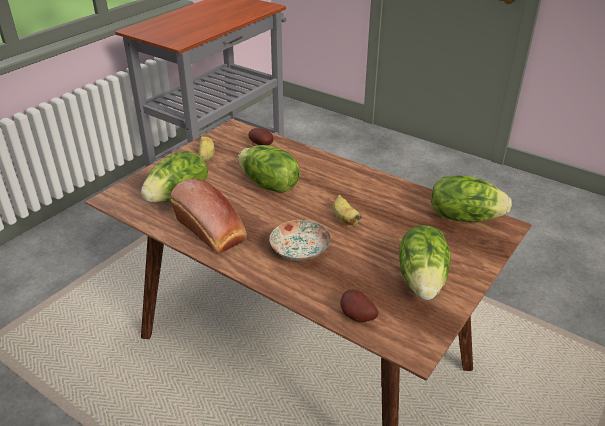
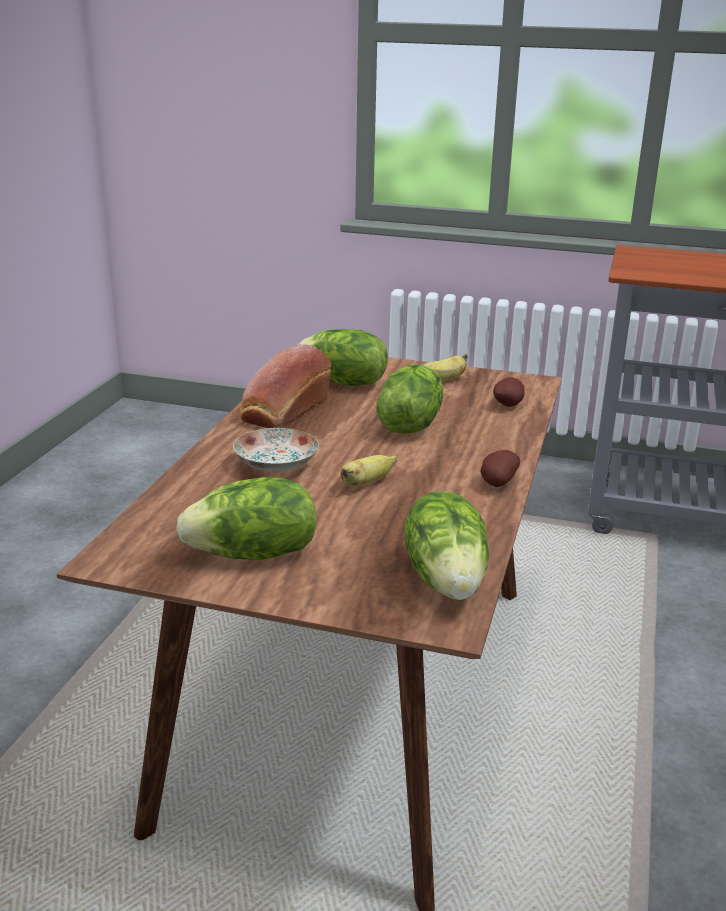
camera: 70 degrees right, 10 degrees down
potato [341,290,378,323] -> potato moved to [481,450,520,487]

